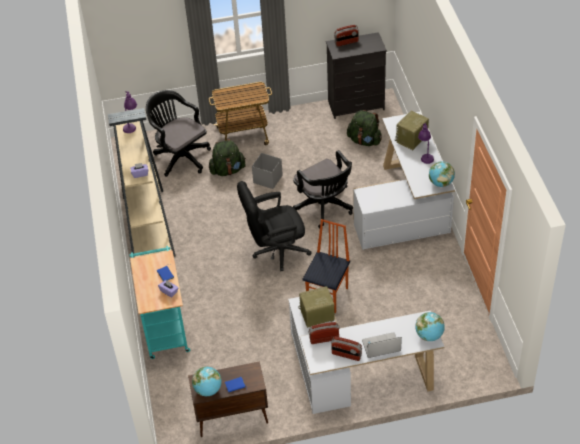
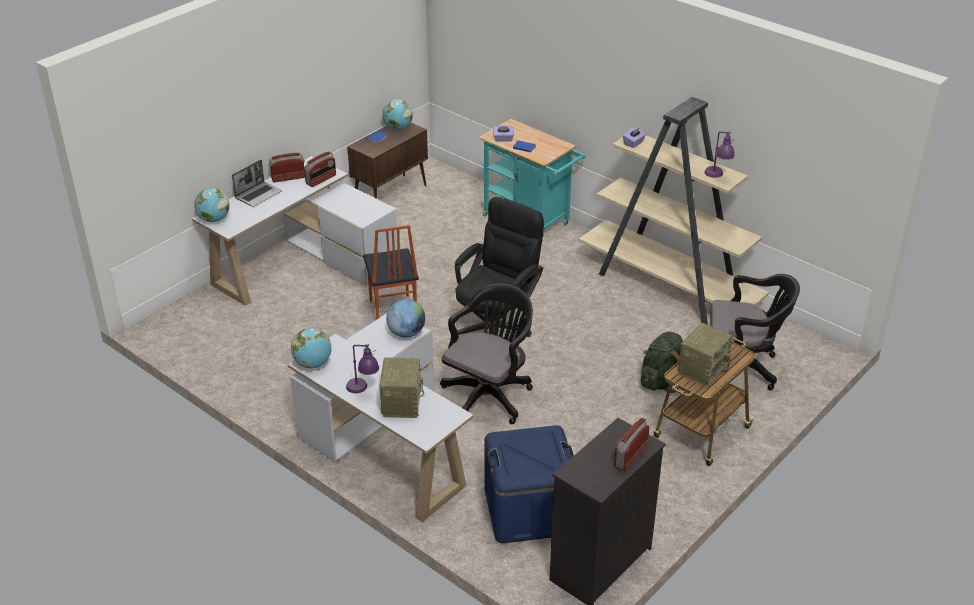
camera: 140 degrees right, 10 degrees down
grey storage box [252,153,283,189] -> none
black office chair [293,150,353,228] -> black office chair turned 105 degrees clockwise [440,284,533,424]
radio [298,286,335,328] -> radio moved to [678,323,732,387]
green backpack [347,110,382,146] -> blue storage box [484,425,574,543]
none -> globe [386,299,425,338]

